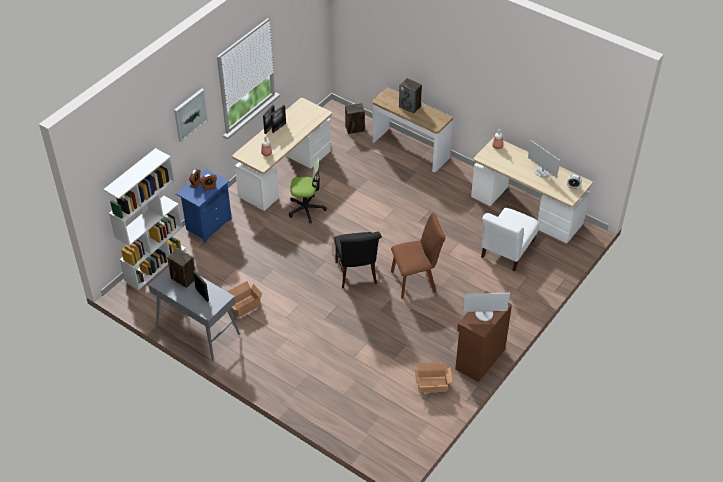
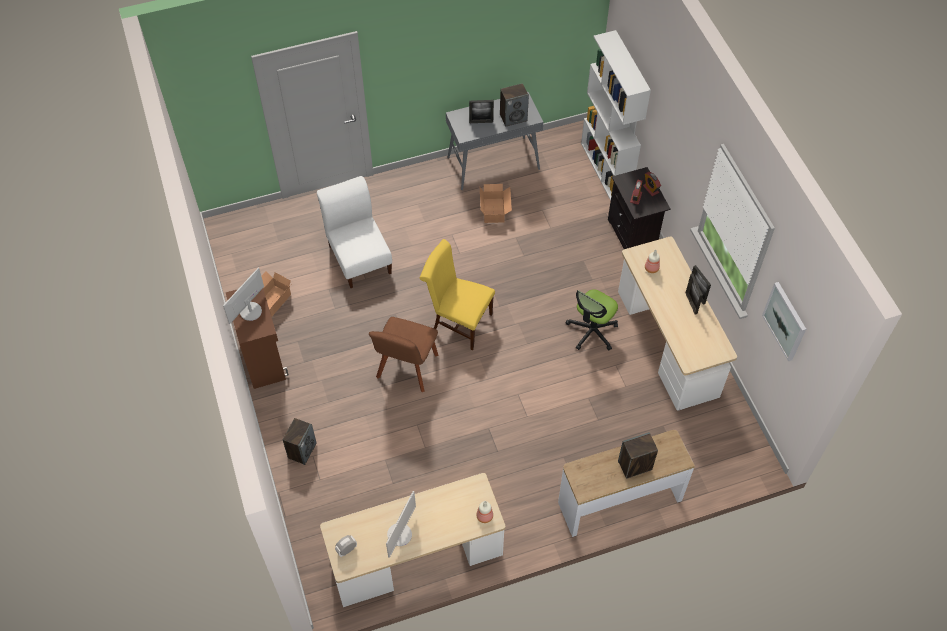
camera: 125 degrees right, 10 degrees up
picture [174,89,208,142] -> picture moved to [762,282,806,361]
blue nightstand [176,168,232,243] -> black nightstand [608,167,671,249]
black chair [334,232,382,288] -> yellow chair [420,239,495,350]
speaker [345,103,365,134] -> speaker moved to [282,418,316,465]
white chair [481,208,539,272] -> white chair moved to [317,176,392,288]
monitor [528,140,560,178] -> monitor turned 120 degrees clockwise [386,491,416,558]

